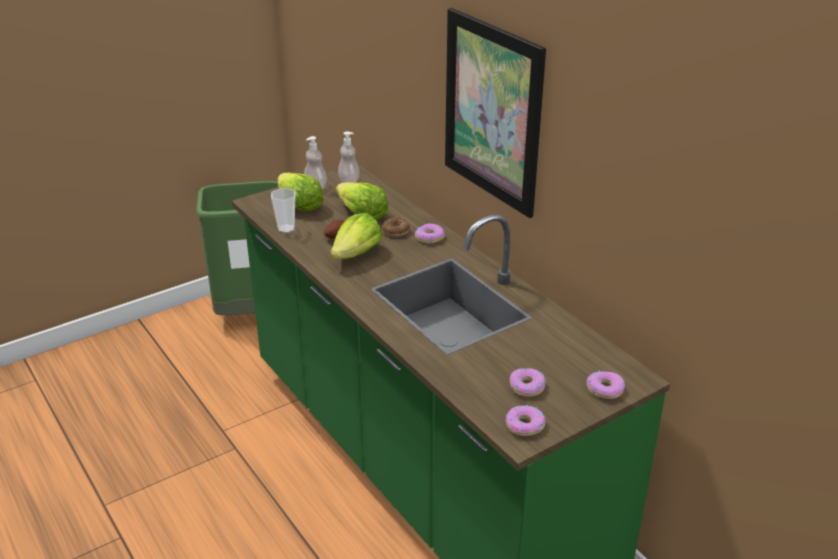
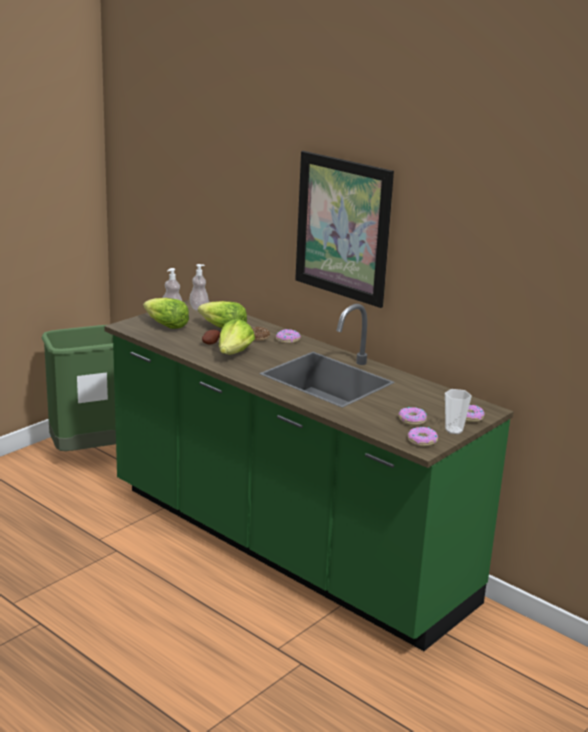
camera: 15 degrees left, 10 degrees down
cup [271,188,296,233] -> cup moved to [445,389,472,434]

